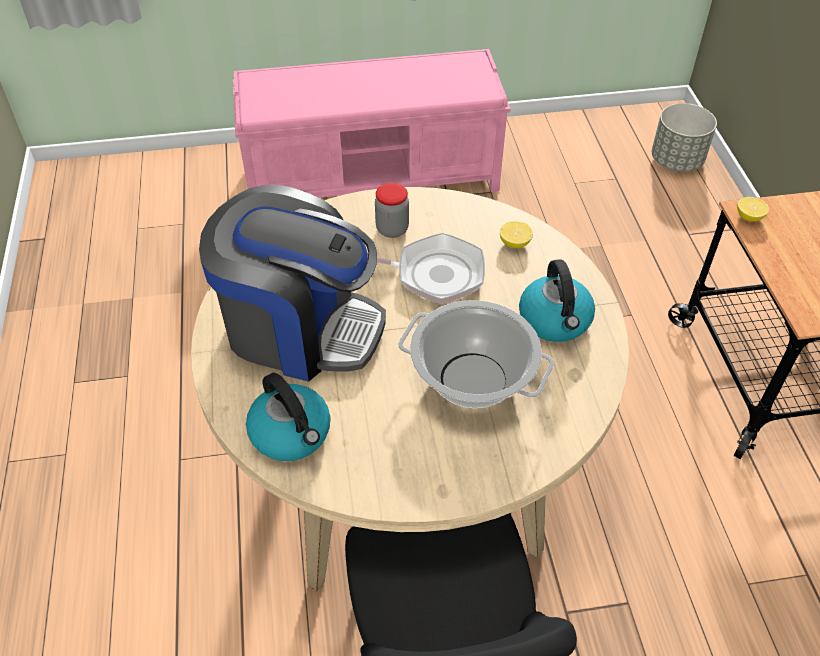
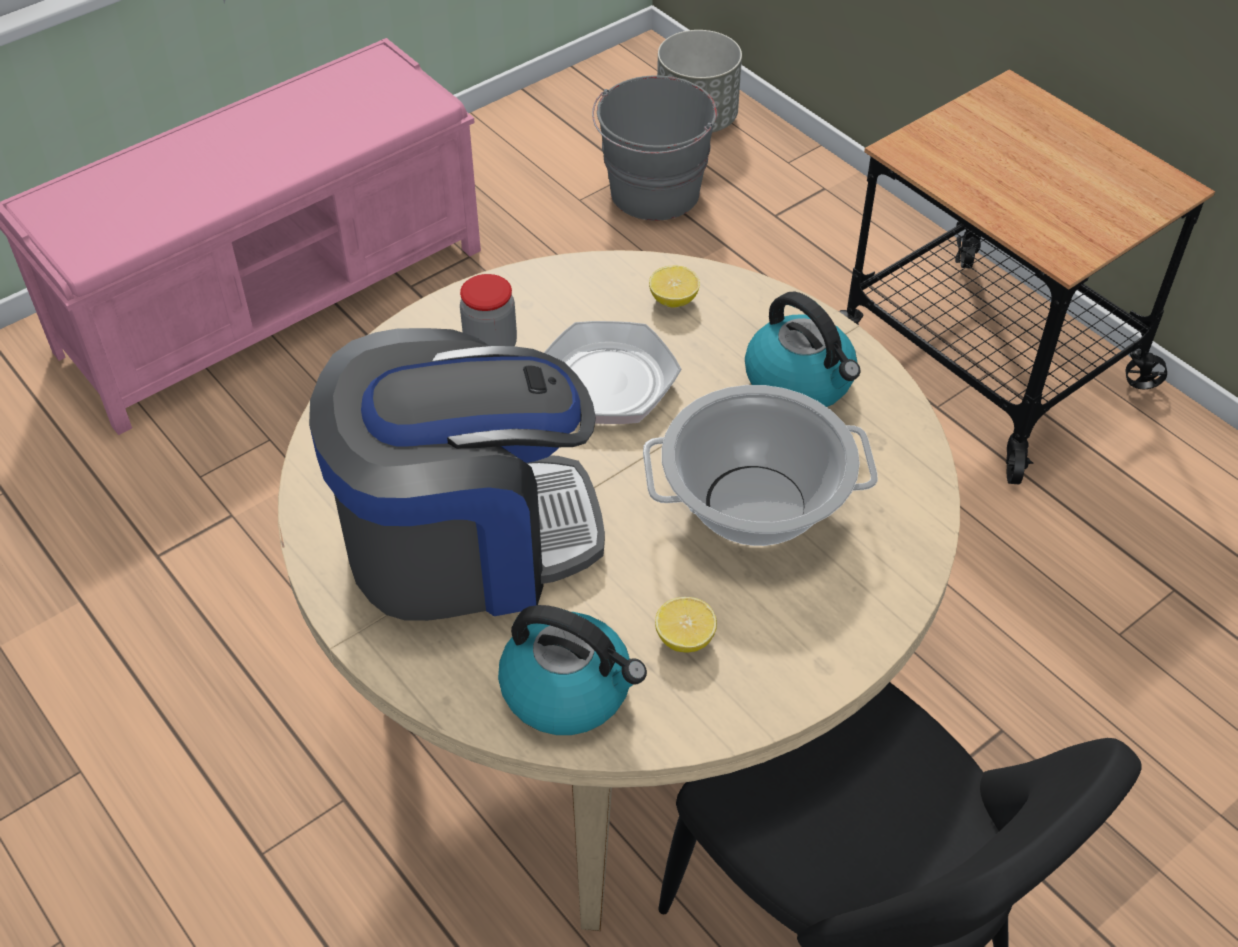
camera: 30 degrees left, 0 degrees up
lemon [737,197,769,222] -> lemon moved to [655,597,717,653]
none -> grey bucket [592,75,717,221]

